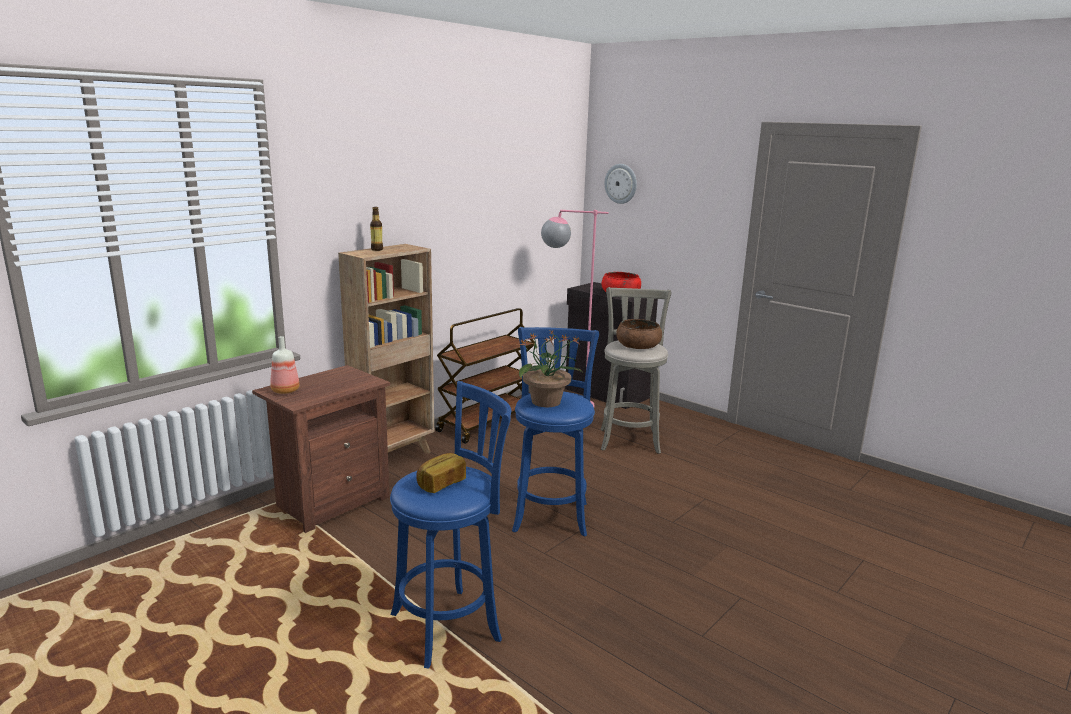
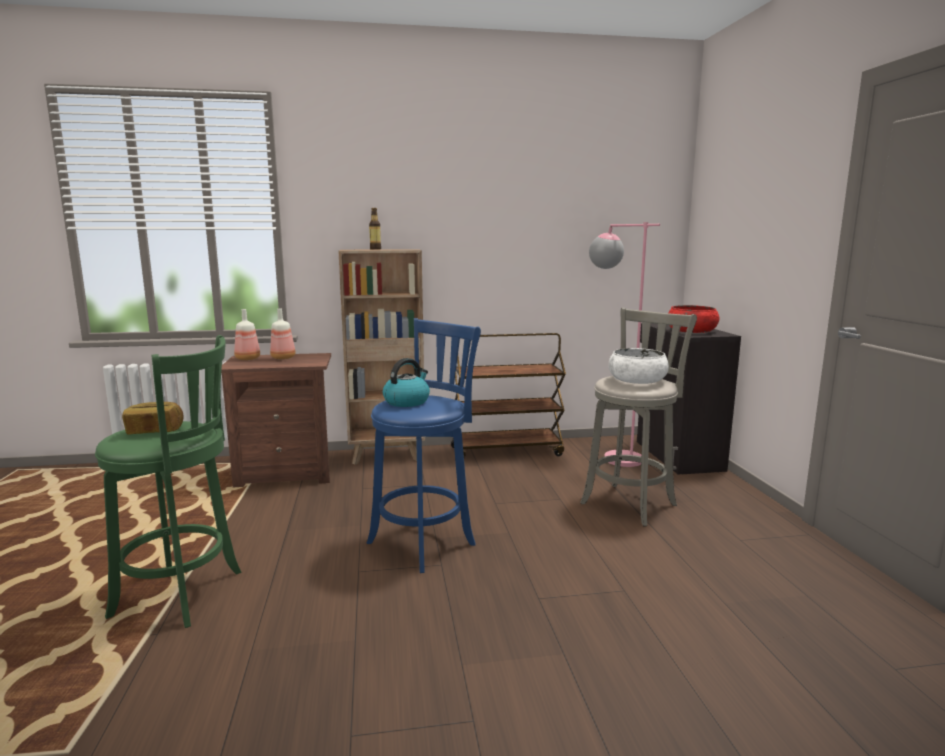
camera: 40 degrees right, 5 degrees down
blue stool [390,381,511,669] -> green stool [95,335,241,628]
potted plant [519,330,582,407] -> kettle [383,358,430,407]
wall clock [605,164,637,204] -> none
brown bowl [616,319,662,349] -> white bowl [608,348,669,384]
none -> bottle [270,309,296,359]

